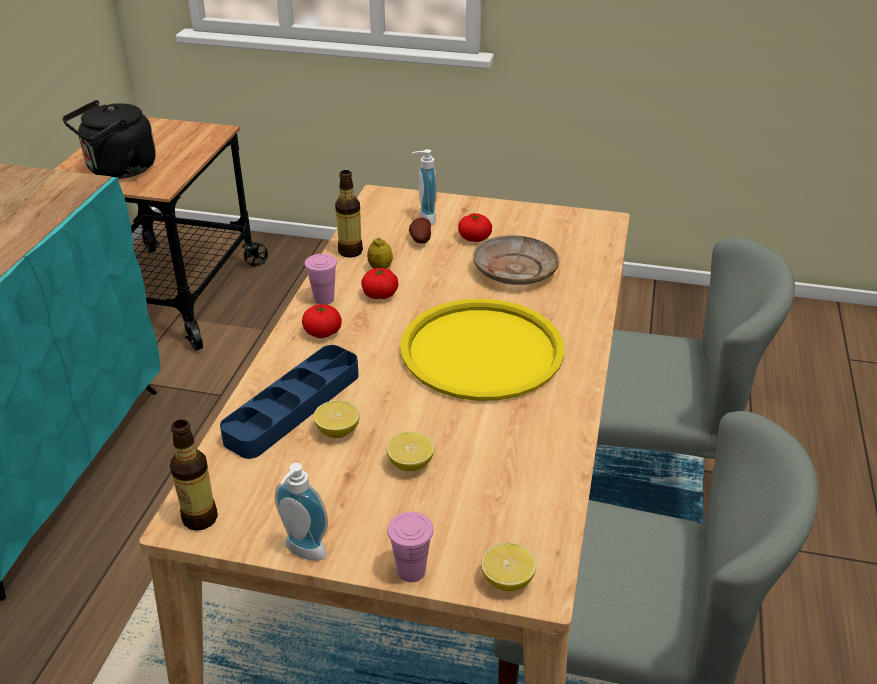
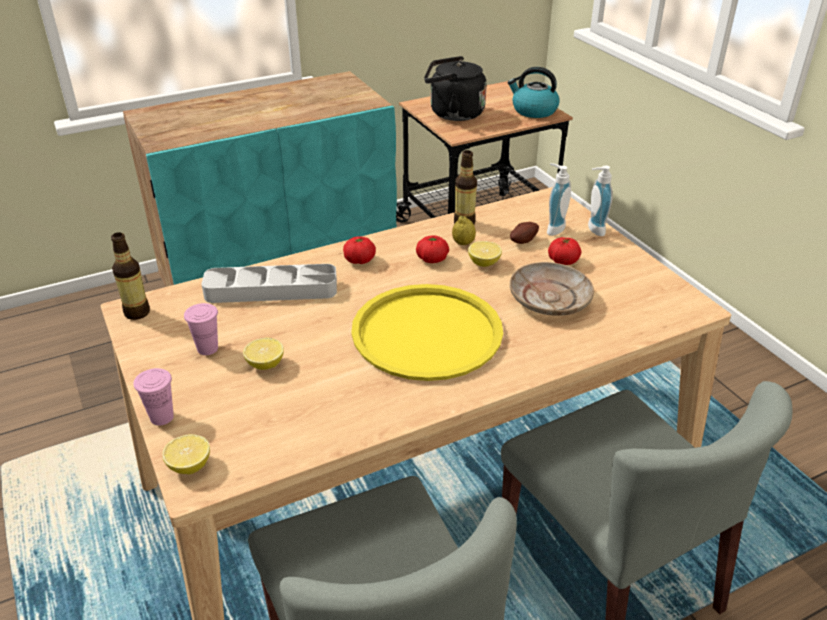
camera: 50 degrees right, 0 degrees up
blue tray [220,345,359,459] -> grey tray [202,264,337,303]
soap dispenser [275,463,328,561] -> soap dispenser moved to [588,165,613,236]
pink cup [305,254,337,305] -> pink cup moved to [184,303,218,355]
lemon [314,400,360,438] -> lemon moved to [468,241,502,267]
none -> kettle [507,67,560,118]

